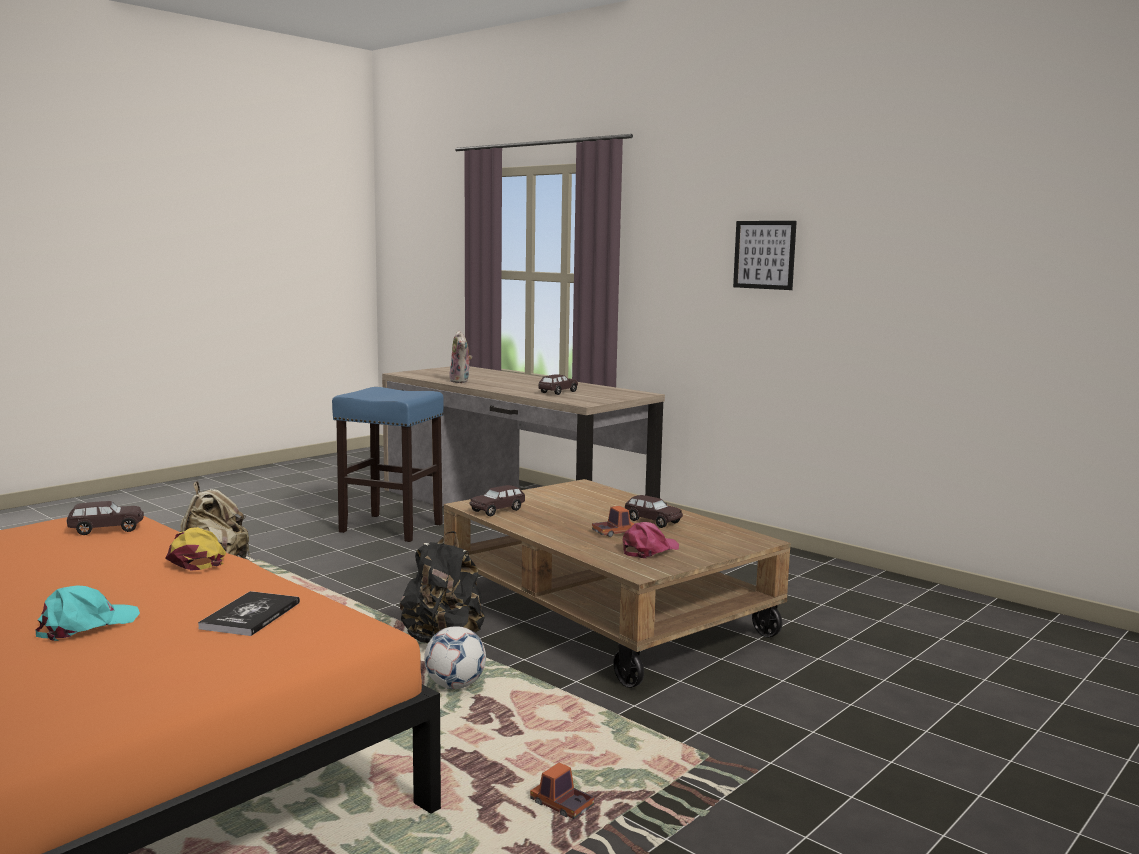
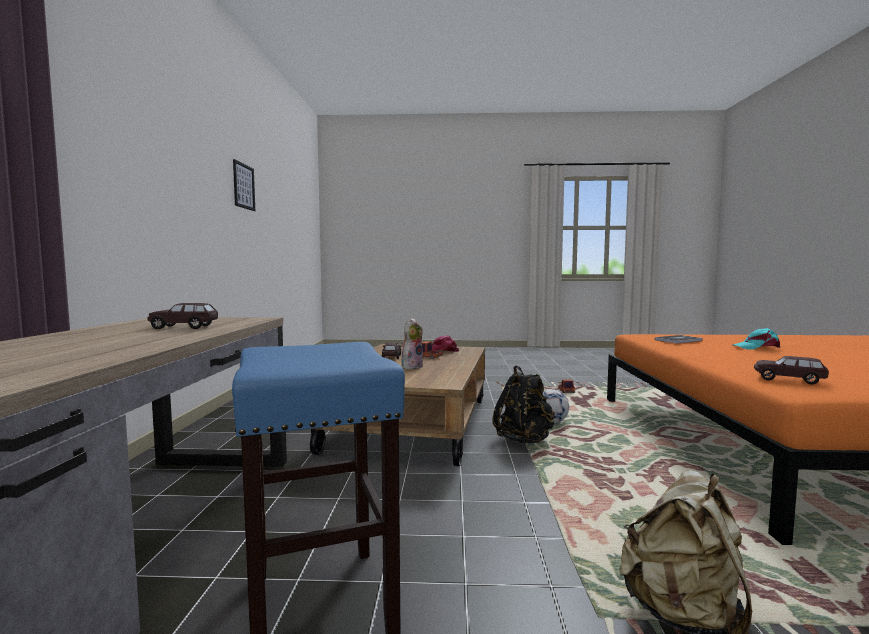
camera: 130 degrees left, 5 degrees down
yellow cap [165,527,226,570] -> none
plush toy [449,331,472,383] -> plush toy moved to [401,318,423,370]
brown toy car [470,485,525,517] -> none
picture [733,221,797,290] -> picture moved to [233,159,255,211]

